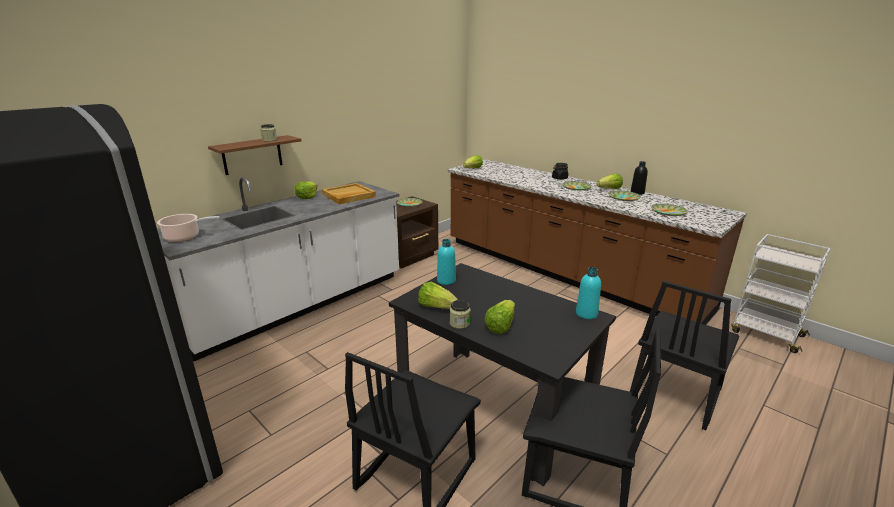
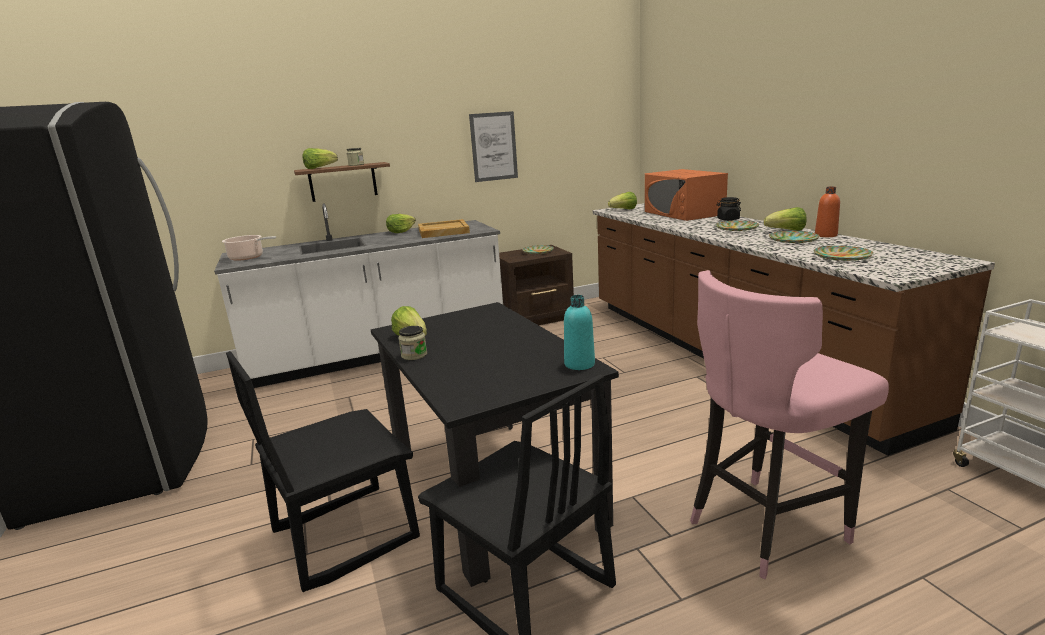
camera: 25 degrees right, 5 degrees down
turquoise bottle [437,239,456,285] -> none
lettuce [485,300,515,334] -> lettuce moved to [303,148,338,169]
black bottle [630,161,648,195] -> orange bottle [815,187,840,237]
black chair [630,281,739,431] -> pink stool [690,270,889,579]
none -> picture [469,111,518,182]
none -> orange microwave [645,169,728,221]

